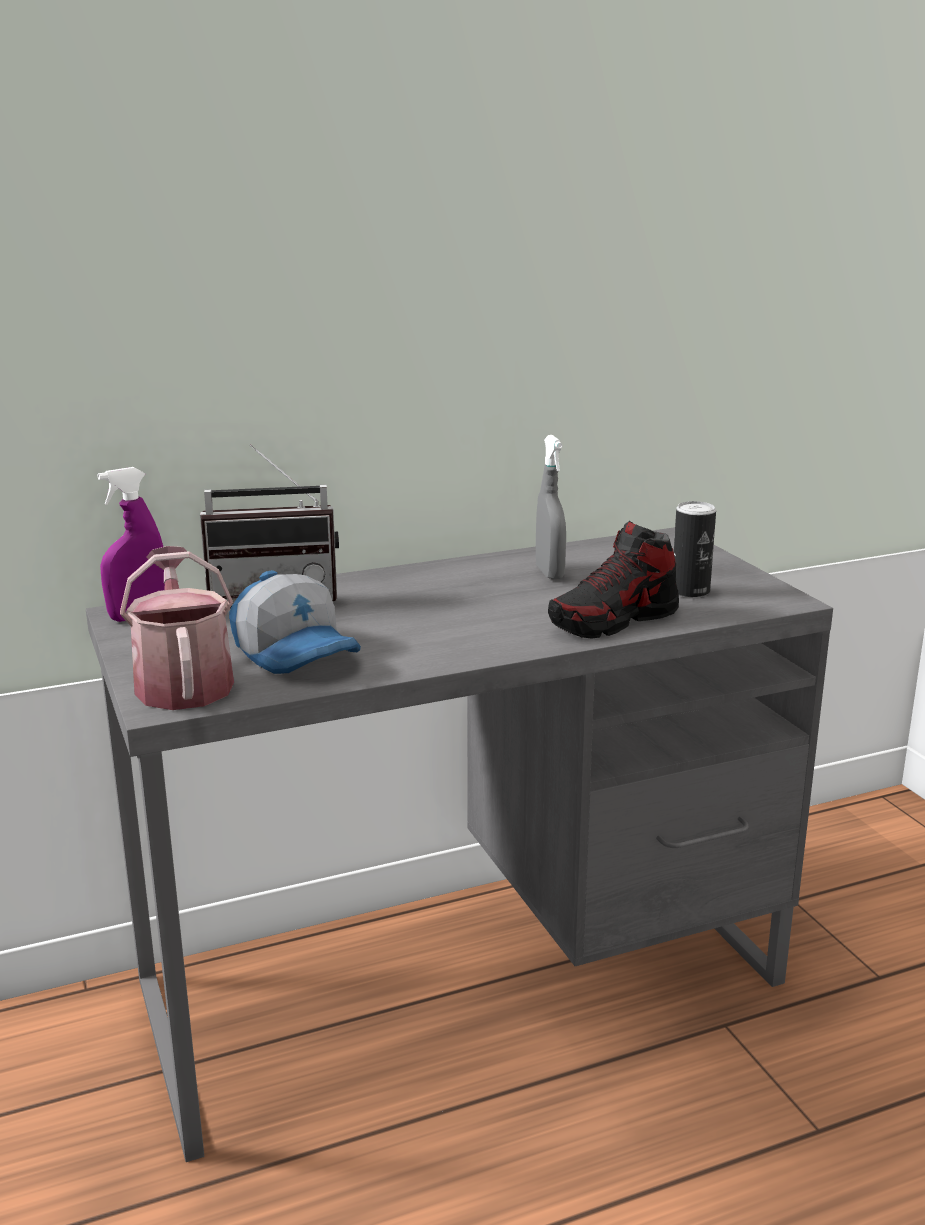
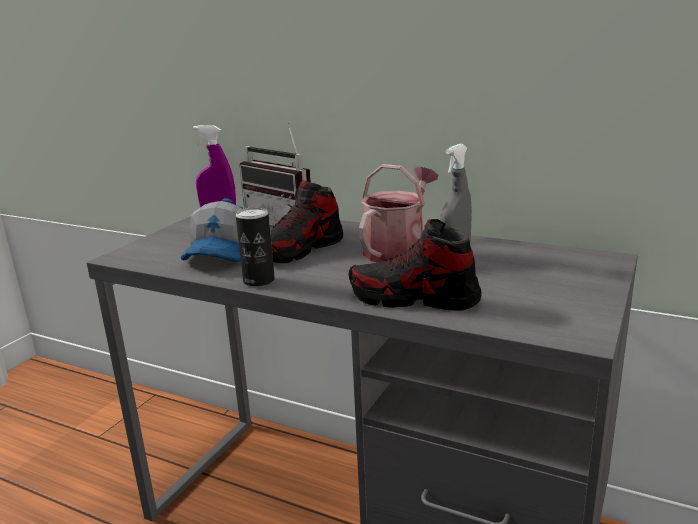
camera: 50 degrees right, 0 degrees up
watering can [120,546,234,710] -> watering can moved to [359,164,438,263]
can [674,501,716,598] -> can moved to [236,207,275,287]
none -> shoe [270,180,343,263]

